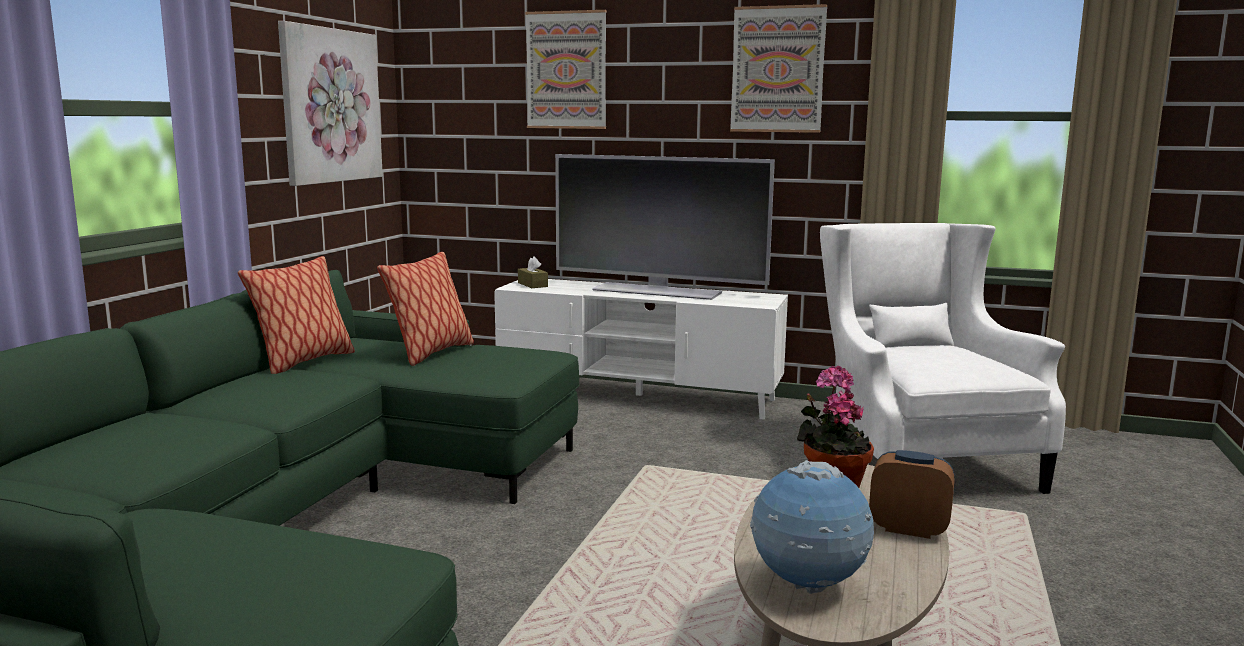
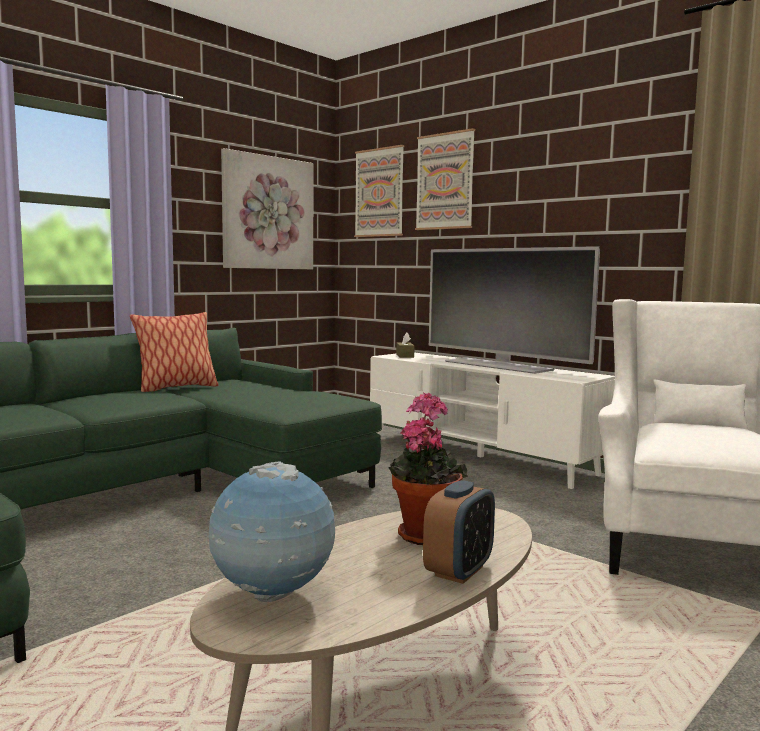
camera: 25 degrees right, 5 degrees down
pillow [377,252,474,366] -> none
picture [730,4,827,133] -> picture moved to [354,145,405,237]
alarm clock [869,450,955,539] -> alarm clock turned 75 degrees clockwise [423,480,495,584]

